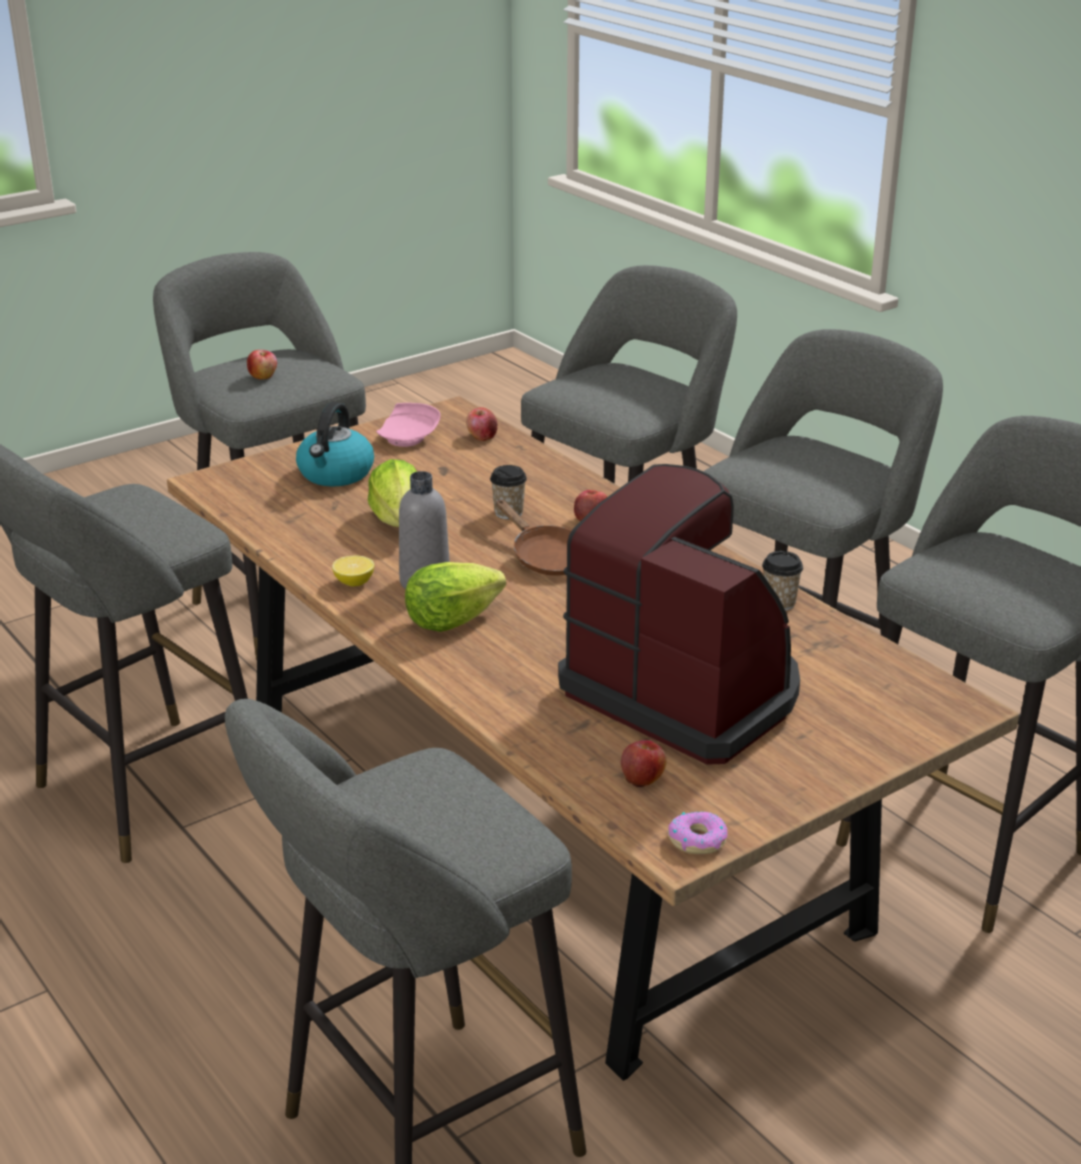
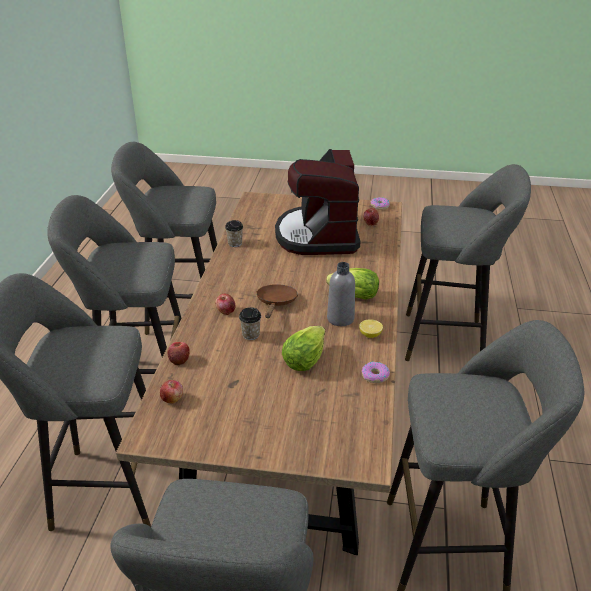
camera: 135 degrees left, 5 degrees up
apple [247,350,277,380] -> apple moved to [168,342,190,365]
kettle [296,402,374,487] -> none
pink plate [376,403,440,447] -> none
none -> donut [362,362,390,383]

